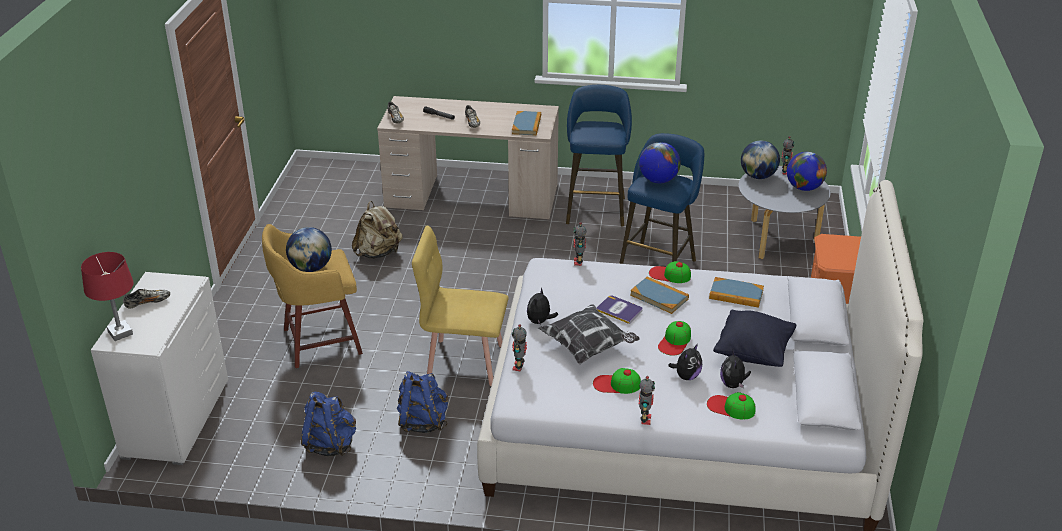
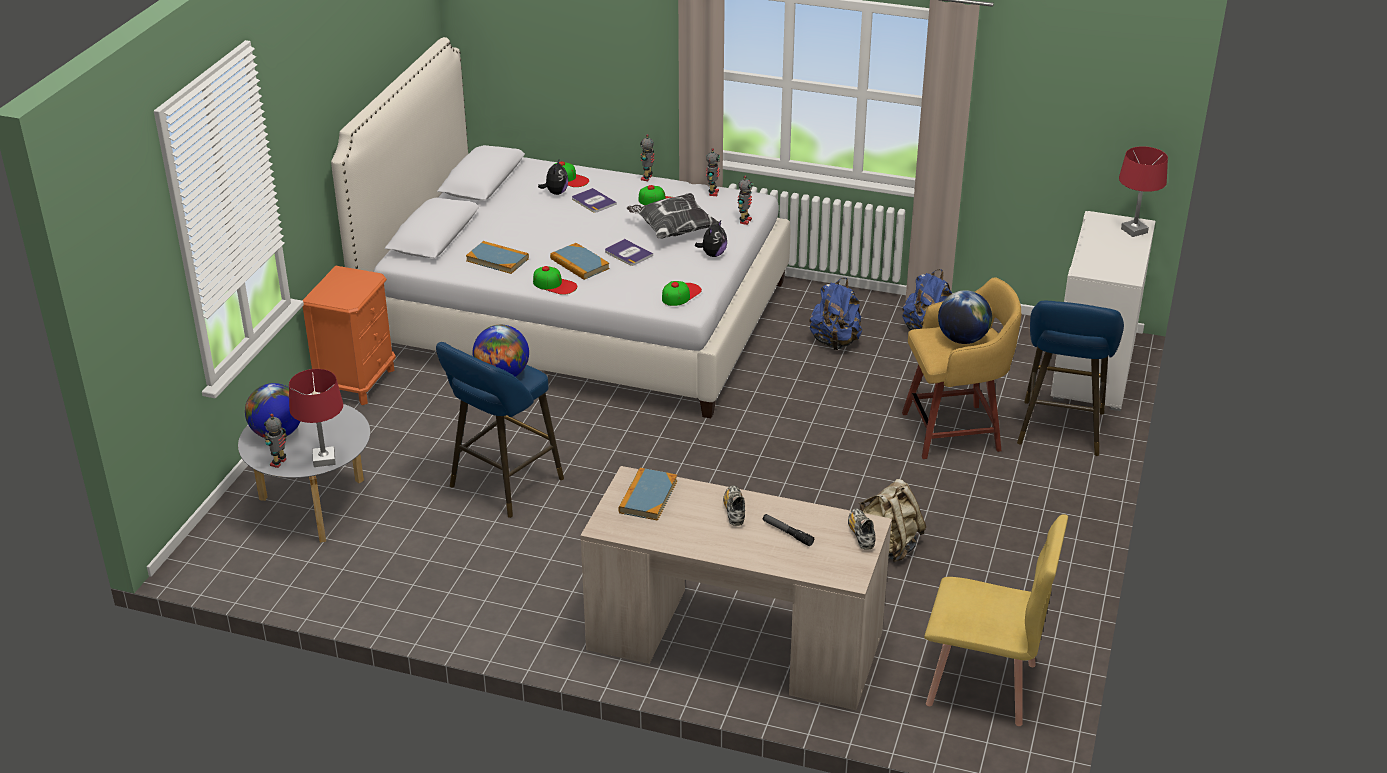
camera: 170 degrees left, 0 degrees up
shoe [123,289,170,309] -> none
yellow chair [412,226,509,386] -> yellow chair moved to [924,514,1068,726]
blue stool [566,85,632,227] -> blue stool moved to [1017,301,1124,456]
toy robot [573,222,586,266] -> toy robot moved to [706,148,720,196]
cap [658,321,691,355] -> cap moved to [662,281,702,306]
plush toy [668,344,702,380] -> book [572,188,617,213]
black pillow [713,310,797,367] -> none
globe [741,141,780,179] -> red table lamp [289,369,343,467]

